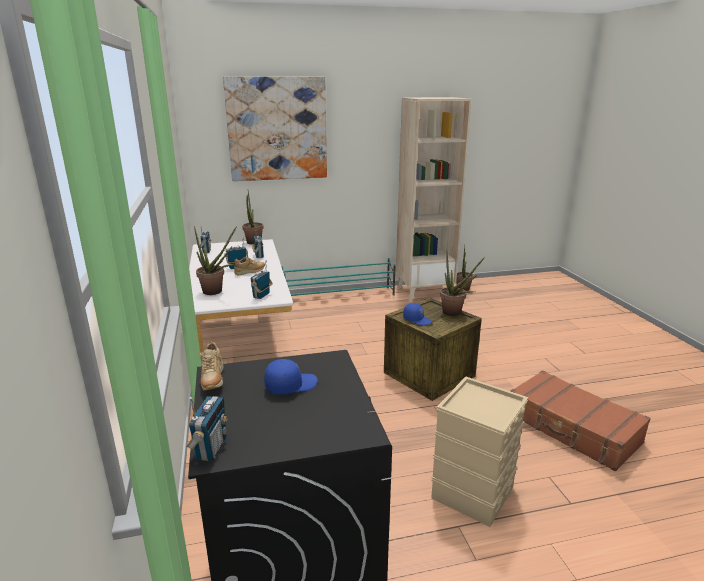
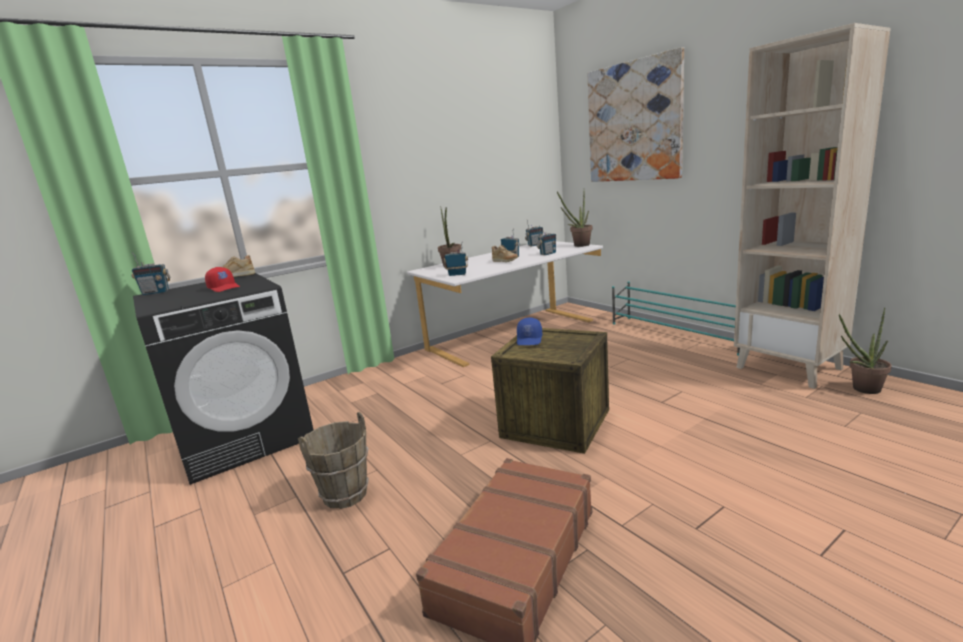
camera: 70 degrees right, 5 degrees down
blue cap [264,359,318,395] -> red cap [205,267,240,292]
beige storage box [431,377,528,527] -> brown bucket [298,412,369,509]
potted plant [440,252,485,316] -> none

